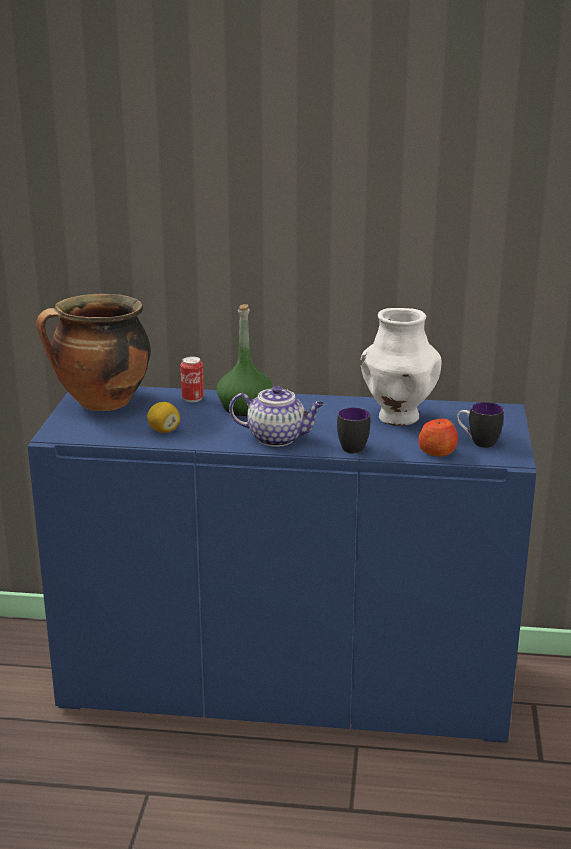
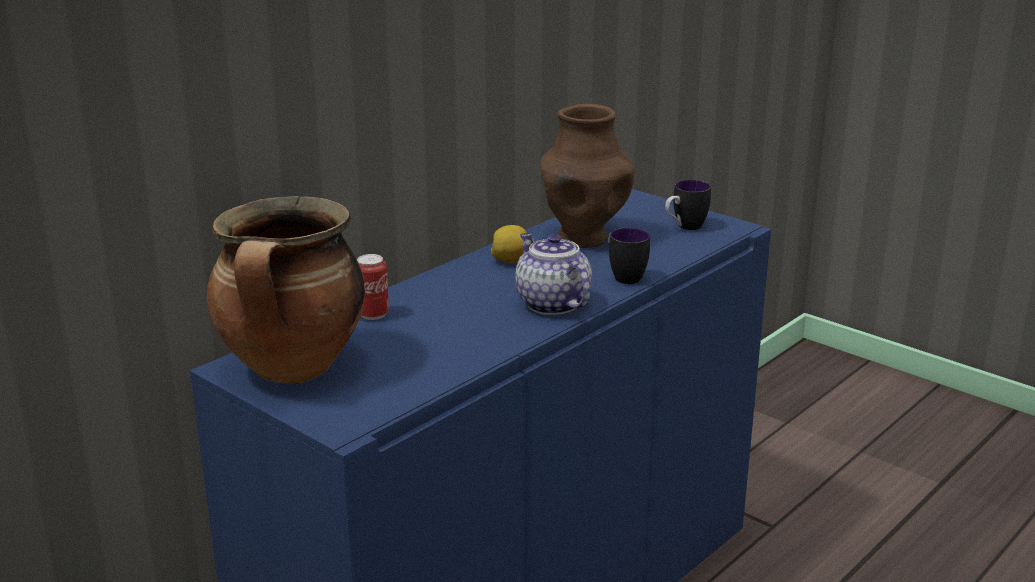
camera: 55 degrees left, 0 degrees up
lemon [147,402,180,433] -> lemon moved to [491,225,527,263]
green bottle [217,304,273,416] -> none
teapot [229,385,325,447] -> teapot turned 75 degrees counterclockwise [515,233,592,315]
white vase [360,308,442,426] -> brown vase [540,104,635,248]
apple [418,417,458,457] -> none

